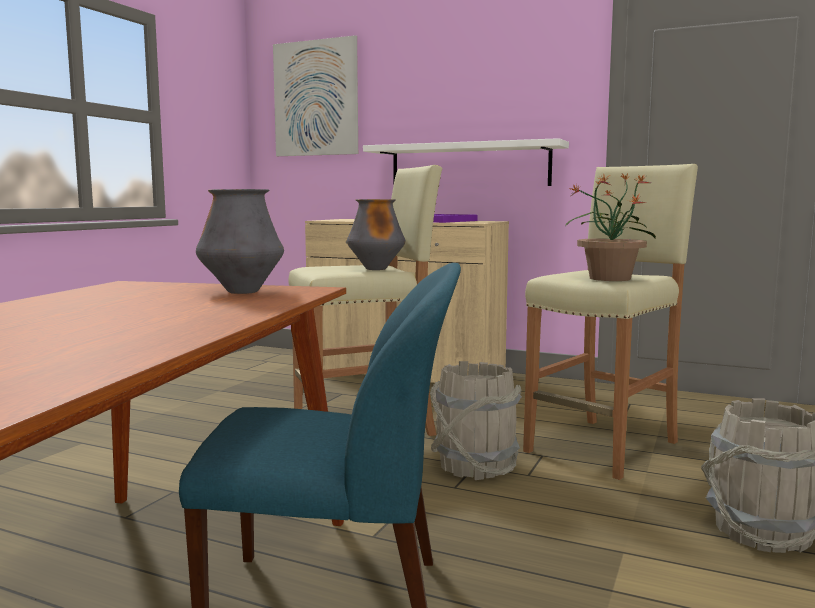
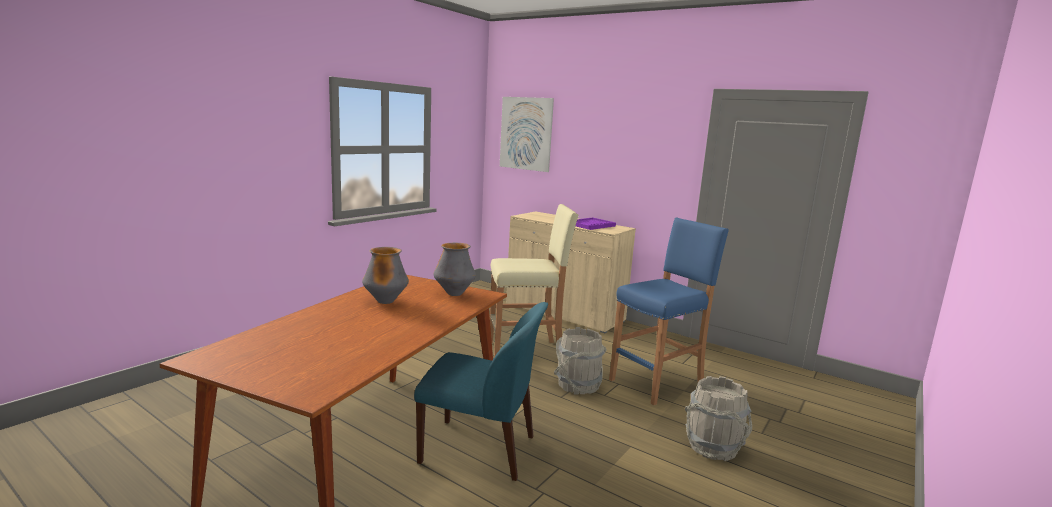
camera: 10 degrees right, 5 degrees up
vase [347,199,405,270] -> vase moved to [362,247,409,304]
white shelf [363,138,569,186] -> none
beige stool [523,164,698,480] -> blue stool [609,217,729,405]
potted plant [565,173,656,281] -> none

